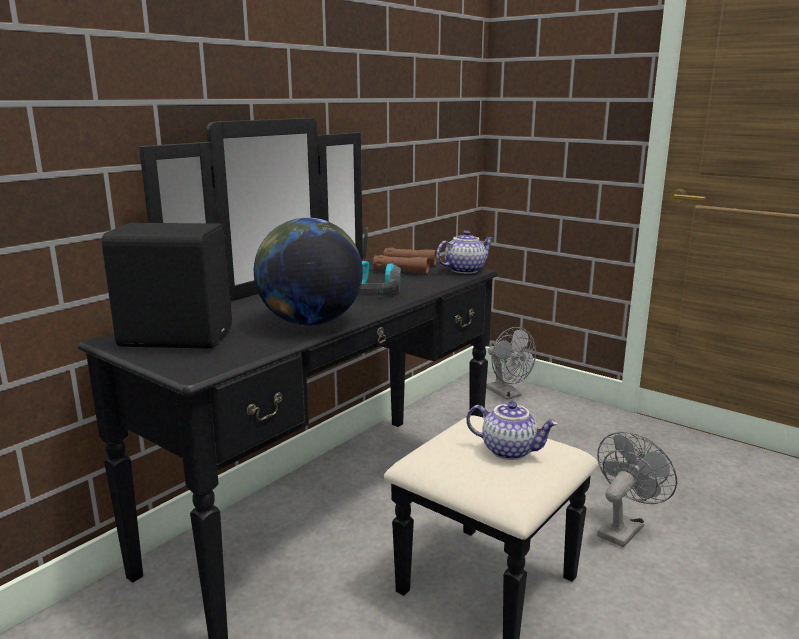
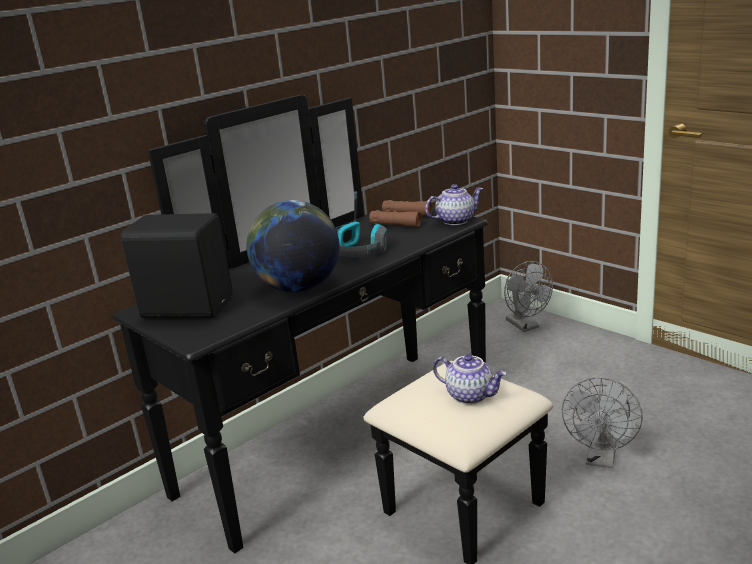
camera: 10 degrees right, 5 degrees up
grey fan [597,432,677,547] -> grey fan turned 150 degrees clockwise [562,377,643,468]

